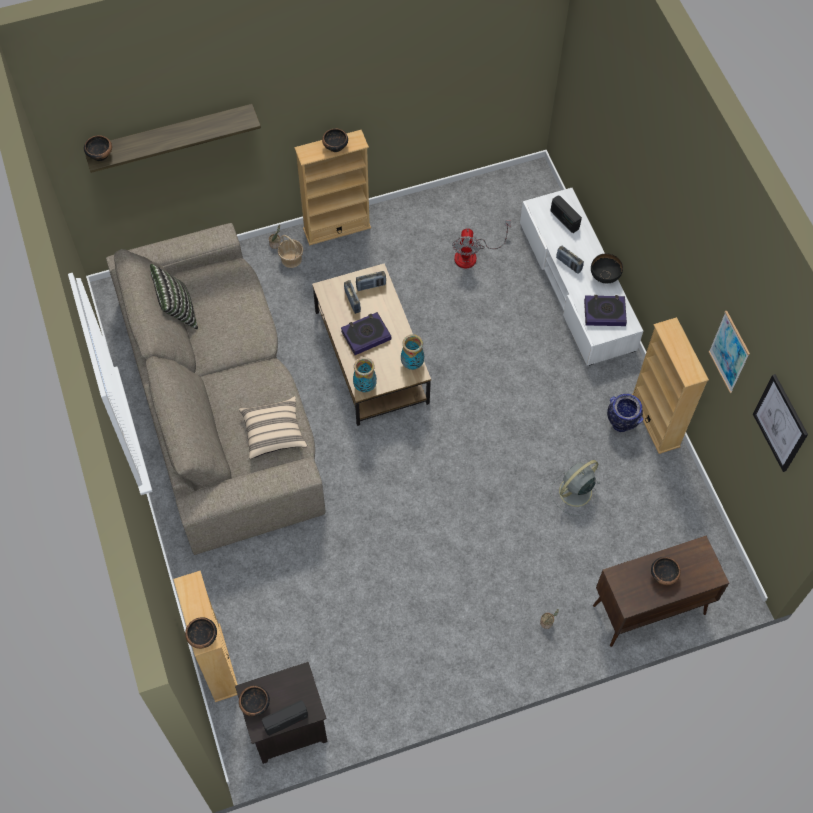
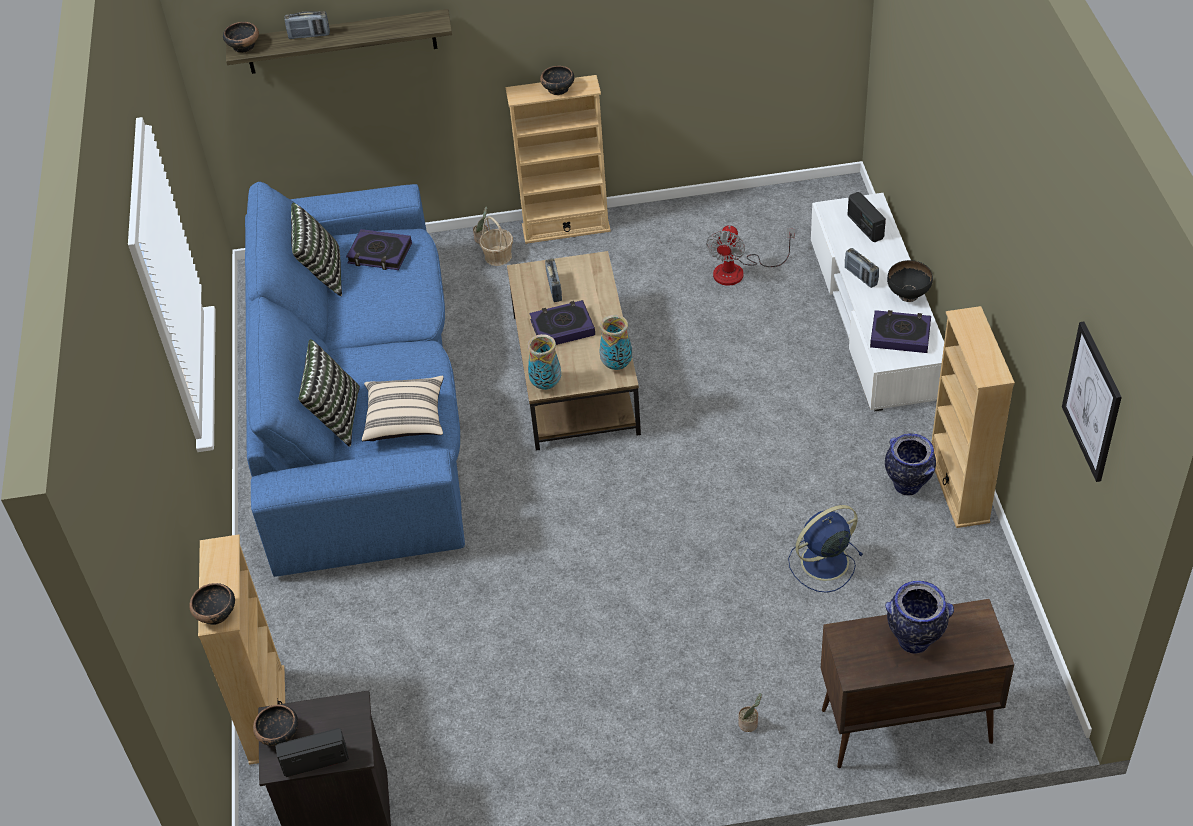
camera: 15 degrees right, 15 degrees down
beige sofa [106,223,326,555] -> blue sofa [245,182,465,577]
radio [356,271,386,291] -> radio moved to [284,11,330,39]
grey fan [551,460,601,516] -> blue fan [788,505,863,593]
bowl [651,557,681,585] -> vase [885,581,954,654]
picture [708,311,750,393] -> none
none -> pillow [298,339,360,447]
none -> book [346,229,412,270]

